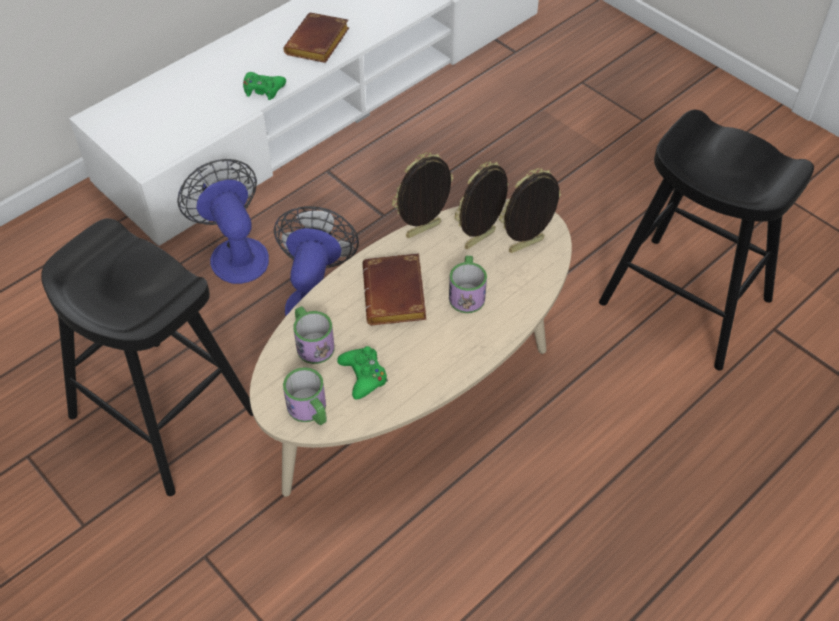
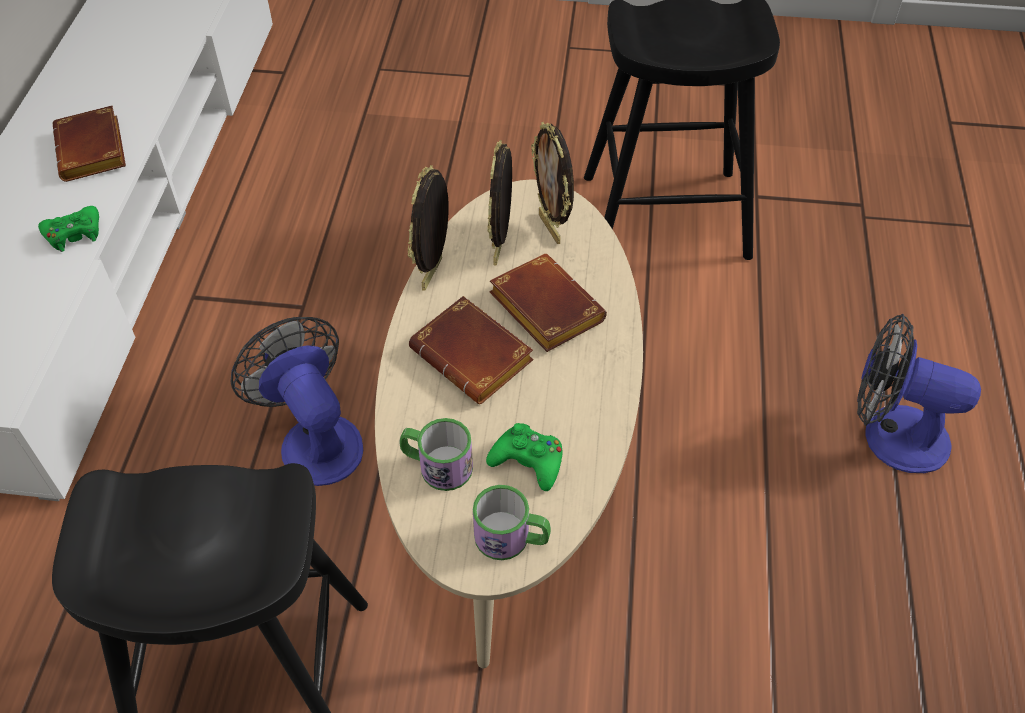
camera: 40 degrees left, 0 degrees up
fan [177,159,269,284] -> fan moved to [857,314,981,473]
mug [449,255,487,313] -> brown book [489,254,607,352]
picture frame [499,168,561,253] -> picture frame turned 45 degrees counterclockwise [531,122,574,244]

